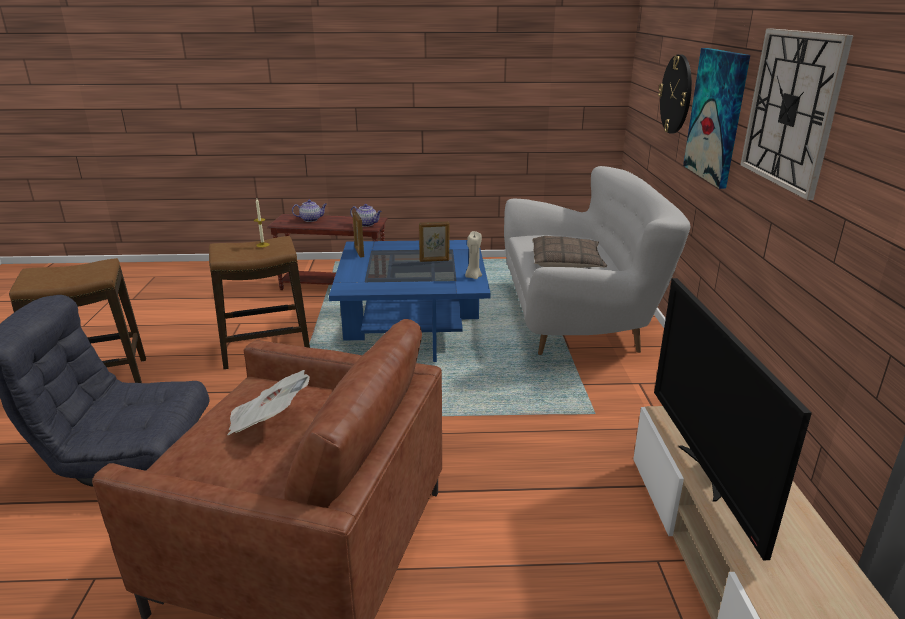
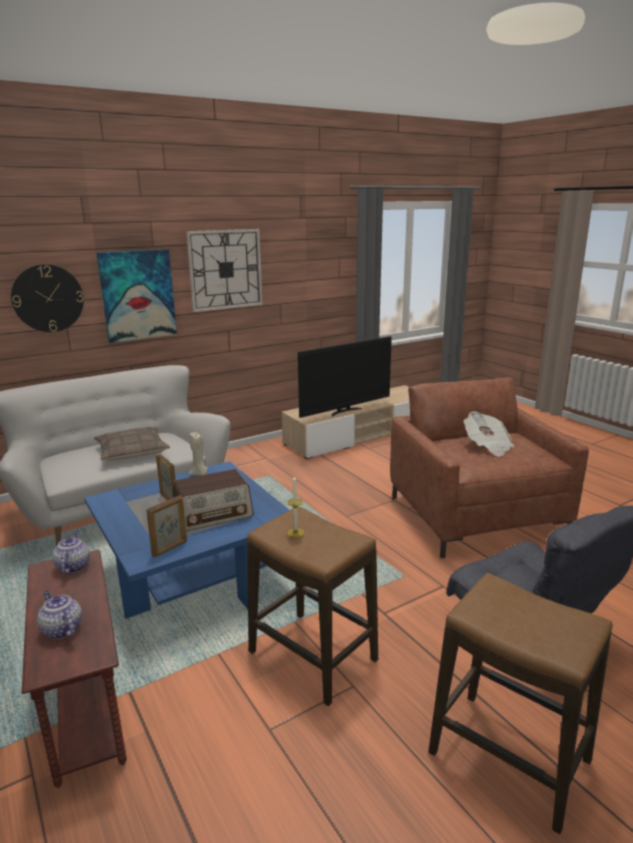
camera: 120 degrees left, 5 degrees down
none -> radio [173,469,254,532]

